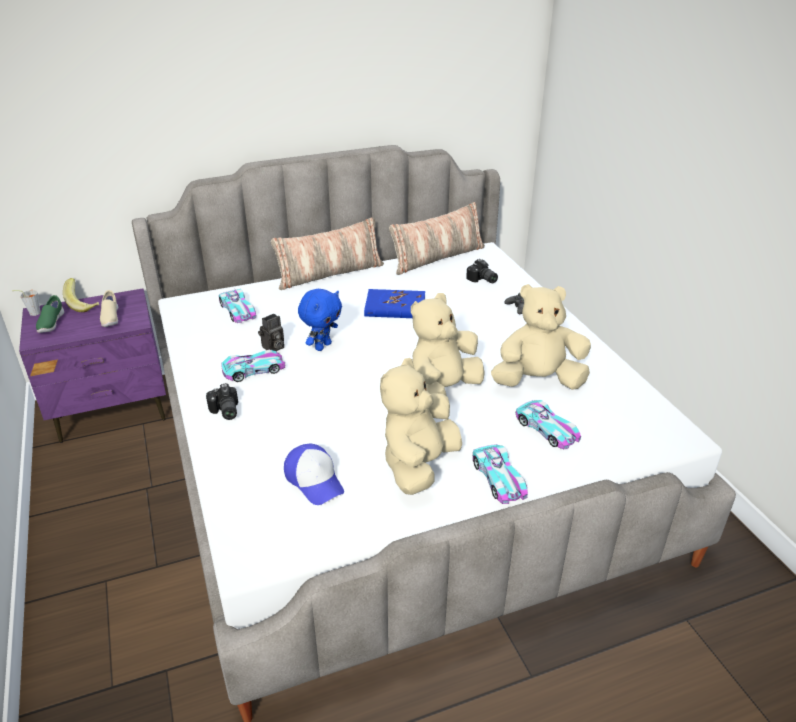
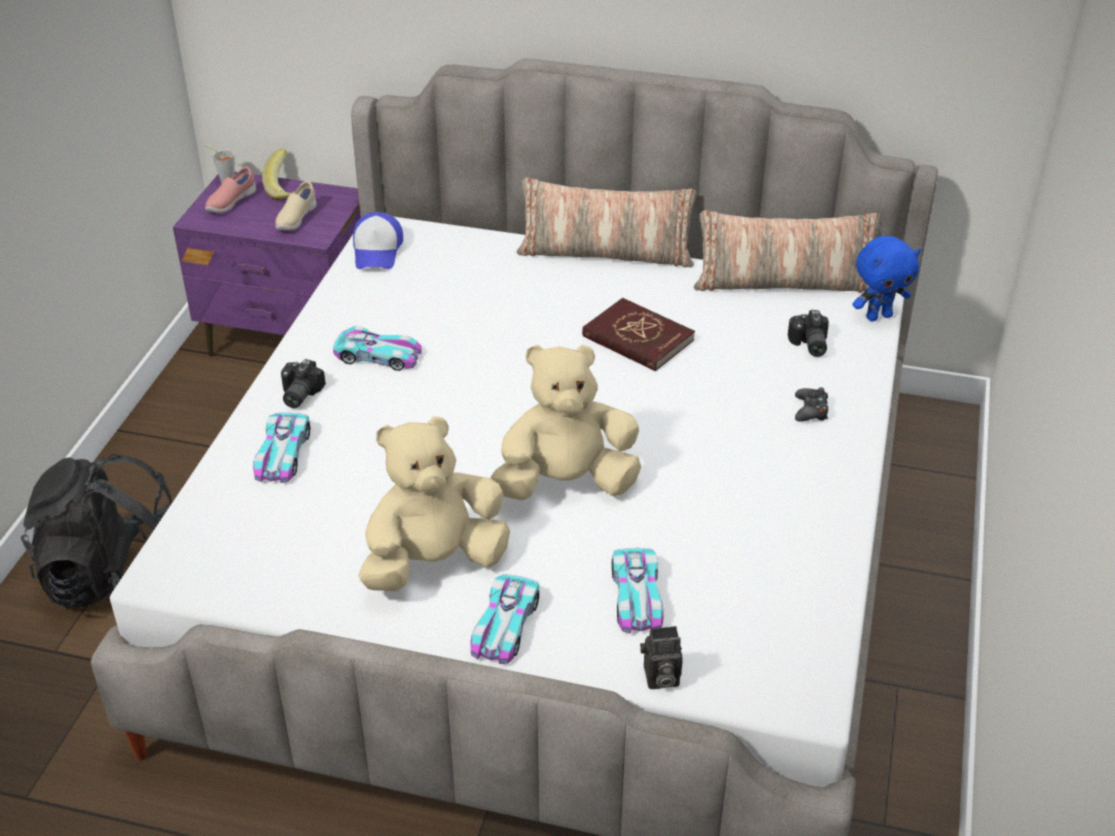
camera: 35 degrees right, 5 degrees up
green shoe [36,295,64,333] -> pink shoe [205,167,256,213]
toy car [219,289,256,323] -> toy car moved to [253,413,311,483]
camera [258,313,284,351] -> camera moved to [640,626,683,689]
cap [284,444,344,505] -> cap moved to [353,212,403,269]
blue plush toy [298,289,342,351] -> blue plush toy moved to [852,236,921,321]
blue book [364,289,425,318] -> red book [582,298,695,371]
beige plush toy [491,284,591,390] -> none
none -> black backpack [20,454,172,607]

